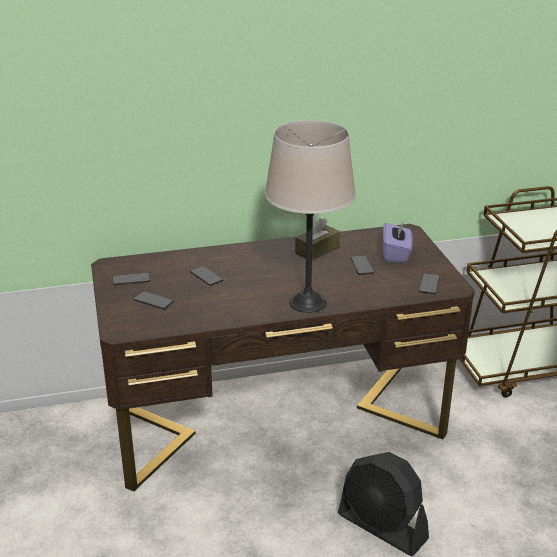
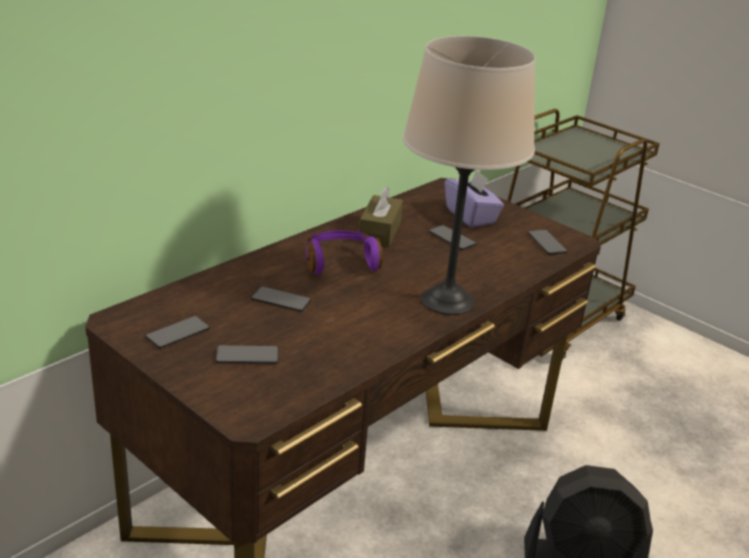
camera: 35 degrees left, 0 degrees up
none -> purple headphones [306,230,383,275]

